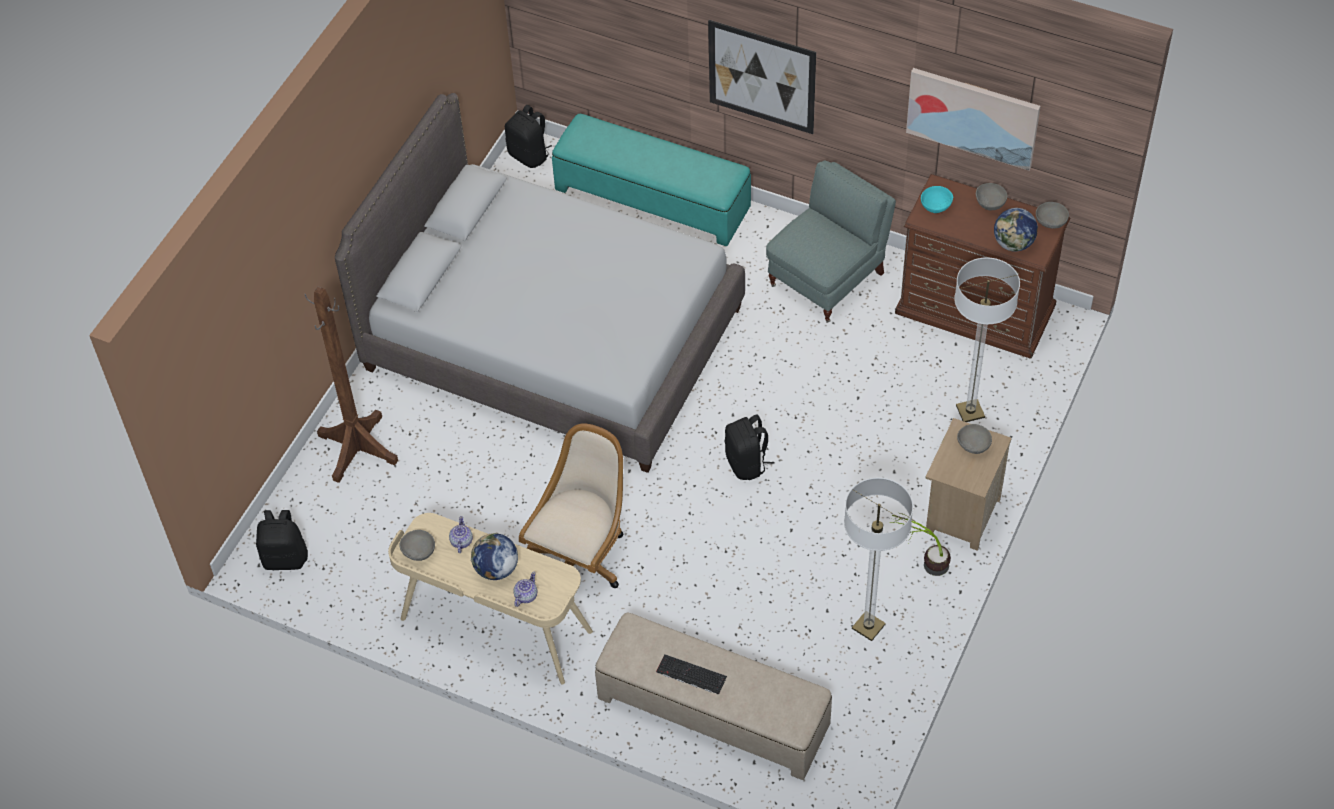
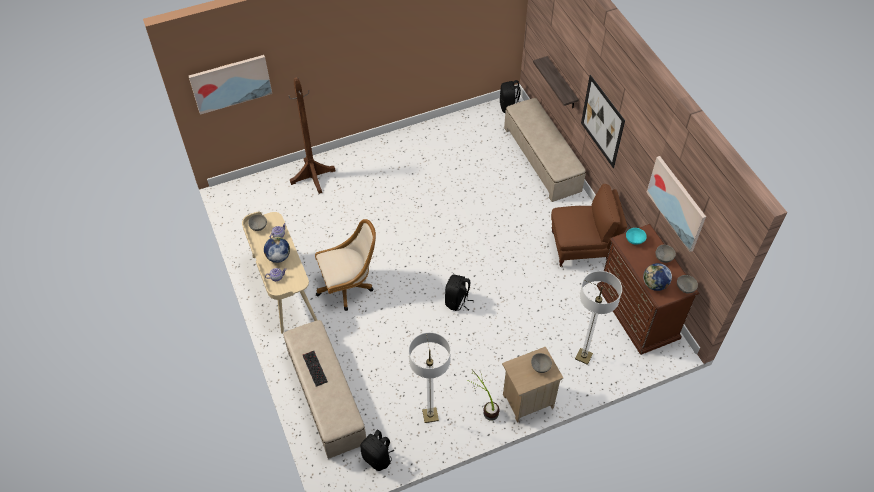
camera: 40 degrees right, 0 degrees up
black backpack [256,510,308,570] -> black backpack moved to [360,430,394,471]
grey bed [335,93,745,473] -> none
turquoise bench [552,114,751,246] -> beige bench [504,98,586,202]
grey armchair [766,160,896,323] -> brown armchair [551,184,627,267]
none -> picture [189,55,272,115]
none -> shelf [533,56,579,108]

